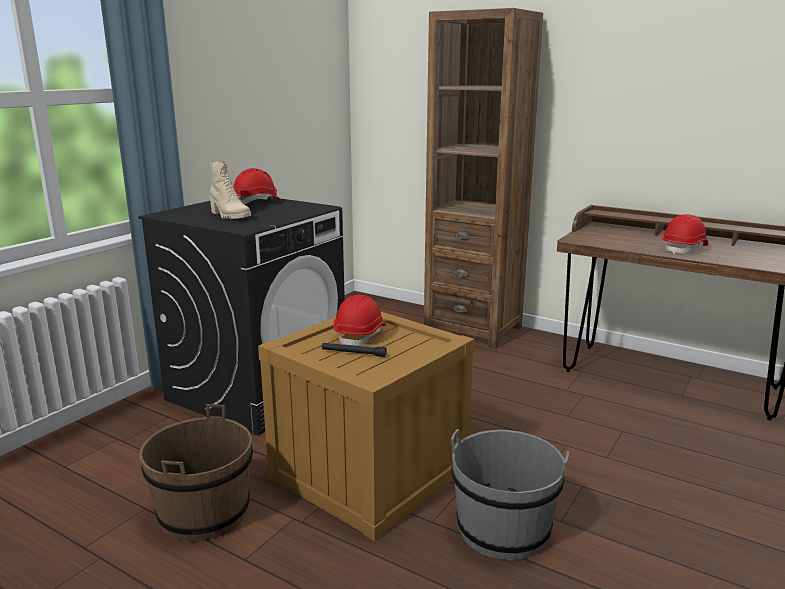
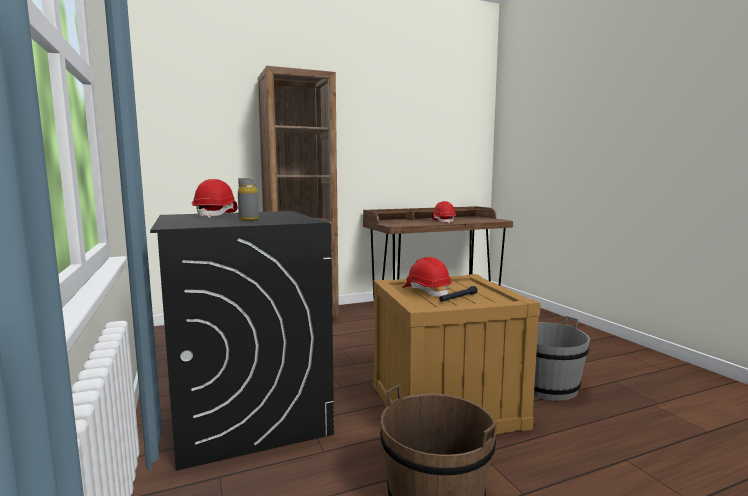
camera: 55 degrees left, 10 degrees down
beige boot [210,161,251,219] -> grey bottle [238,178,259,221]

